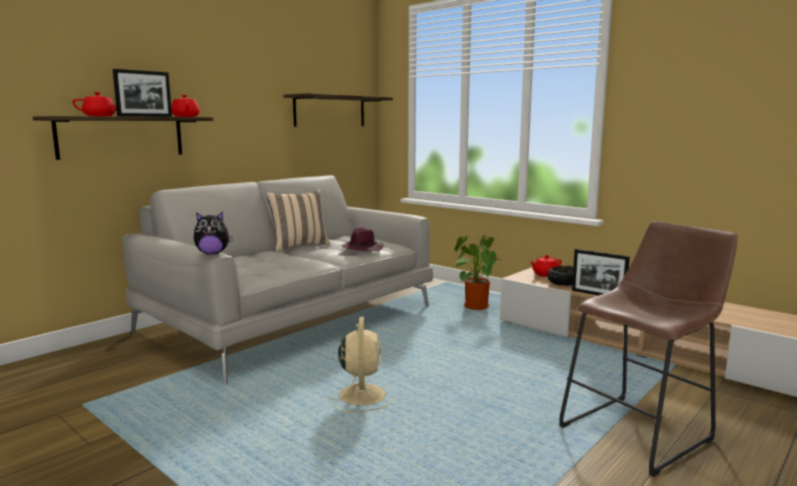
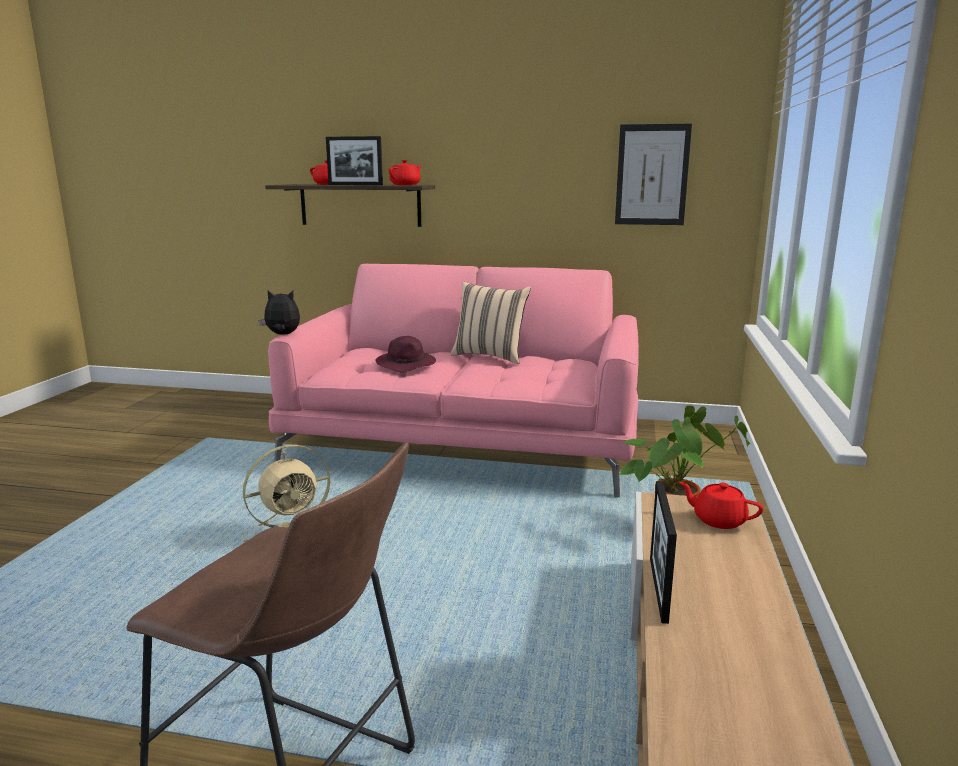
camera: 60 degrees right, 5 degrees up
grey sofa [122,175,433,384] -> pink sofa [268,264,639,498]
plush toy [194,212,233,254] -> plush toy turned 135 degrees clockwise [259,290,300,335]
shelf [283,93,393,127] -> picture [615,124,692,225]
purple hat [341,227,384,251] -> purple hat moved to [375,336,436,372]
black bowl [548,266,574,286] -> none

